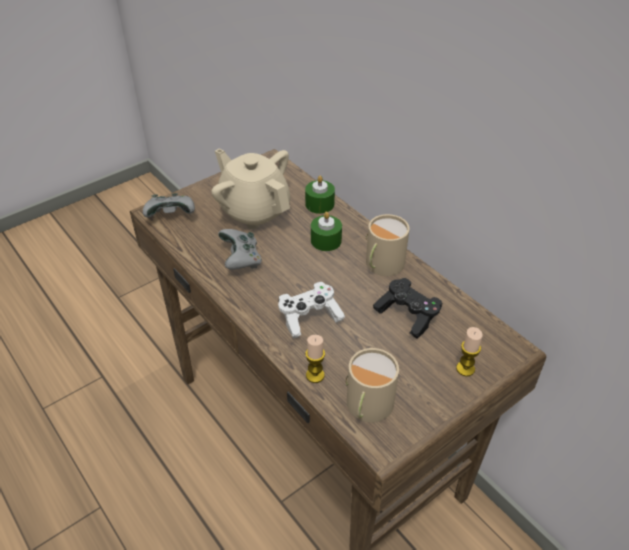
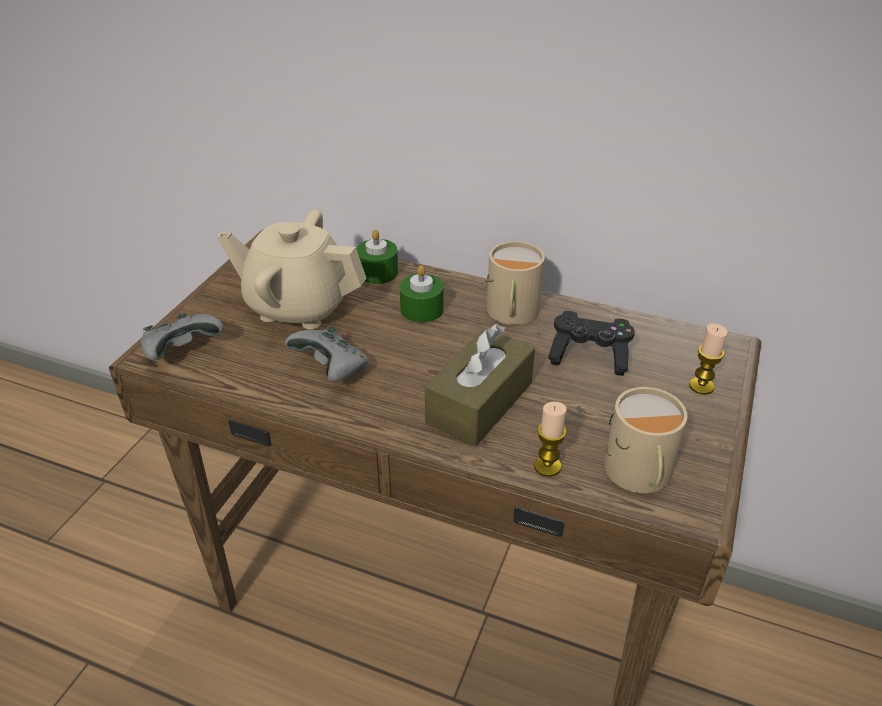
camera: 30 degrees left, 5 degrees down
white game controller [278,282,345,339] -> brown tissue box [425,324,535,446]

